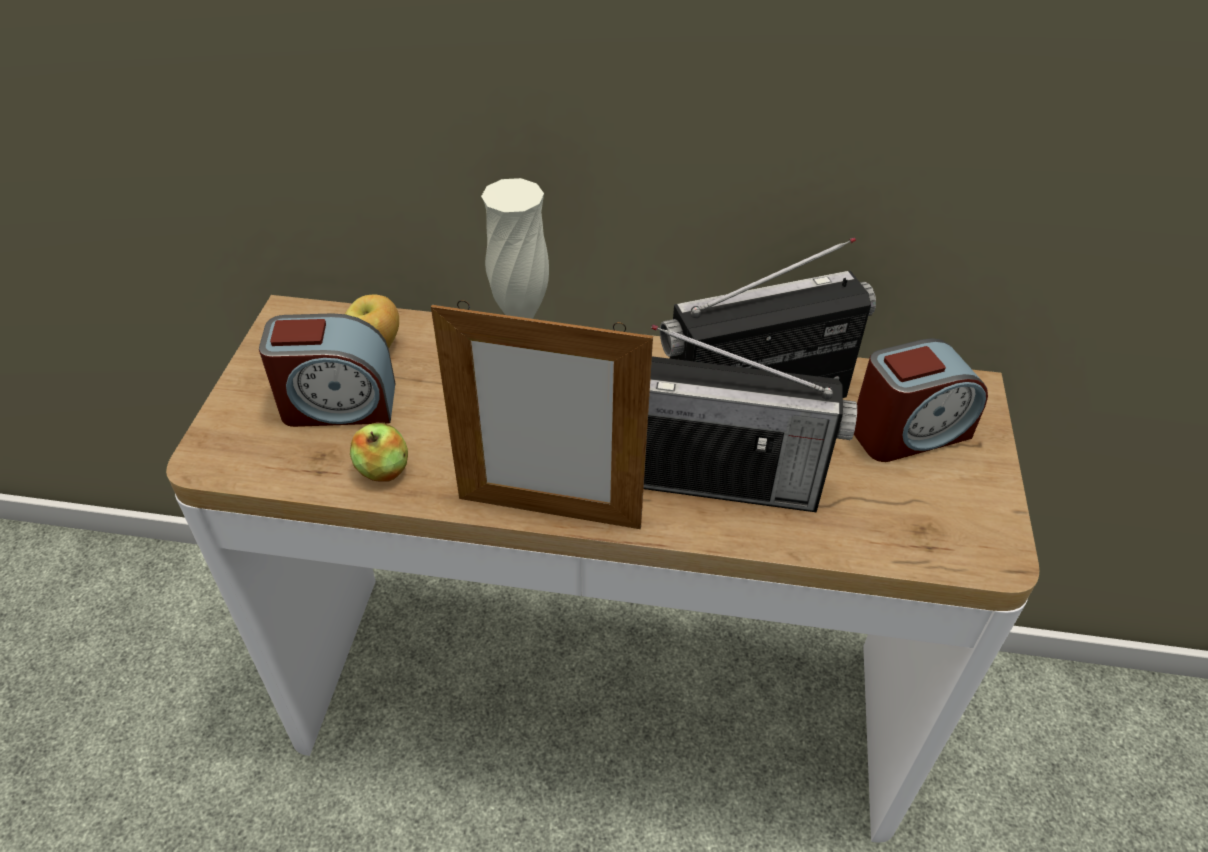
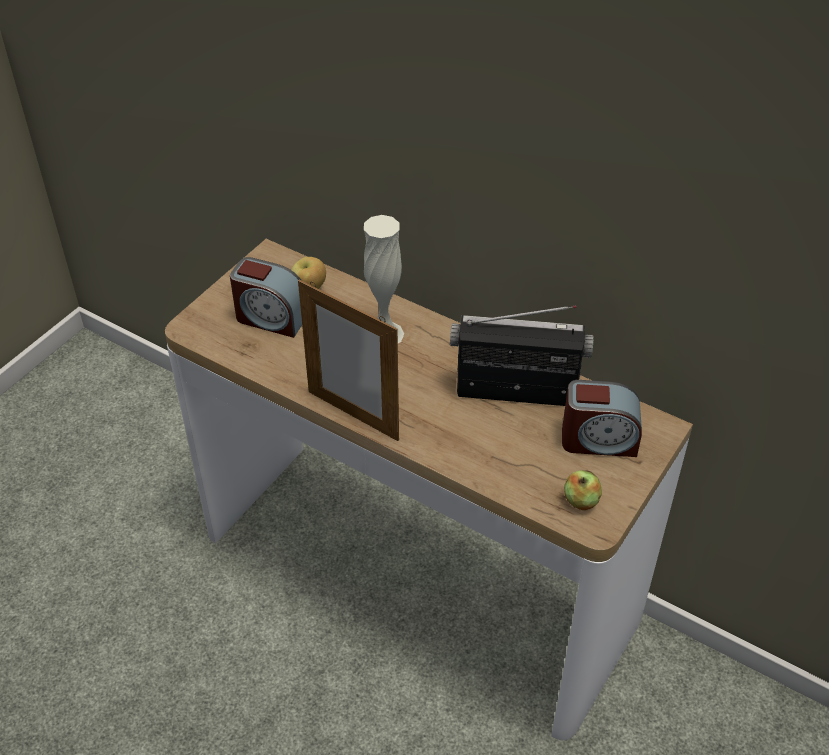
camera: 25 degrees right, 0 degrees up
apple [350,422,408,482] -> apple moved to [564,470,602,510]
radio [644,324,857,512] -> none

